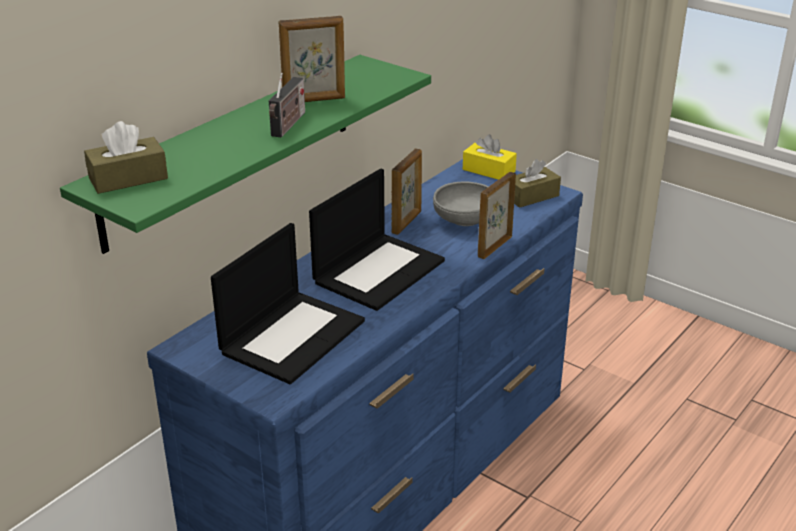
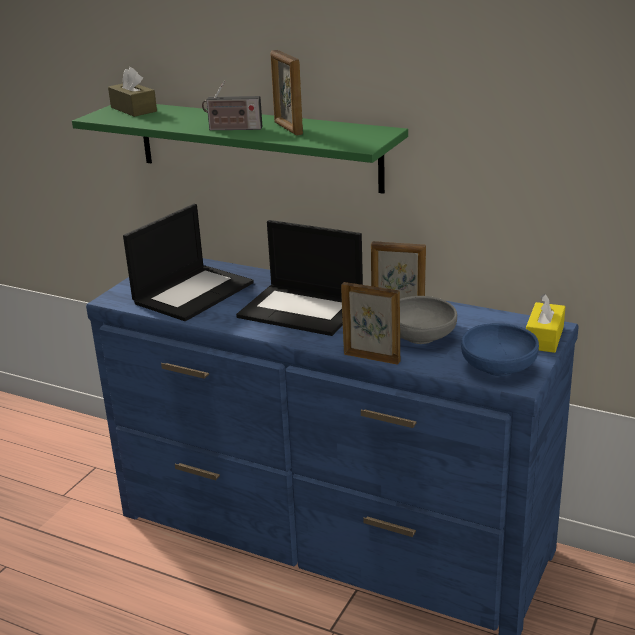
camera: 80 degrees right, 5 degrees down
laptop [211,223,365,384] -> laptop turned 75 degrees counterclockwise [123,204,254,321]
brown tissue box [514,159,561,208] -> blue bowl [461,323,539,376]

